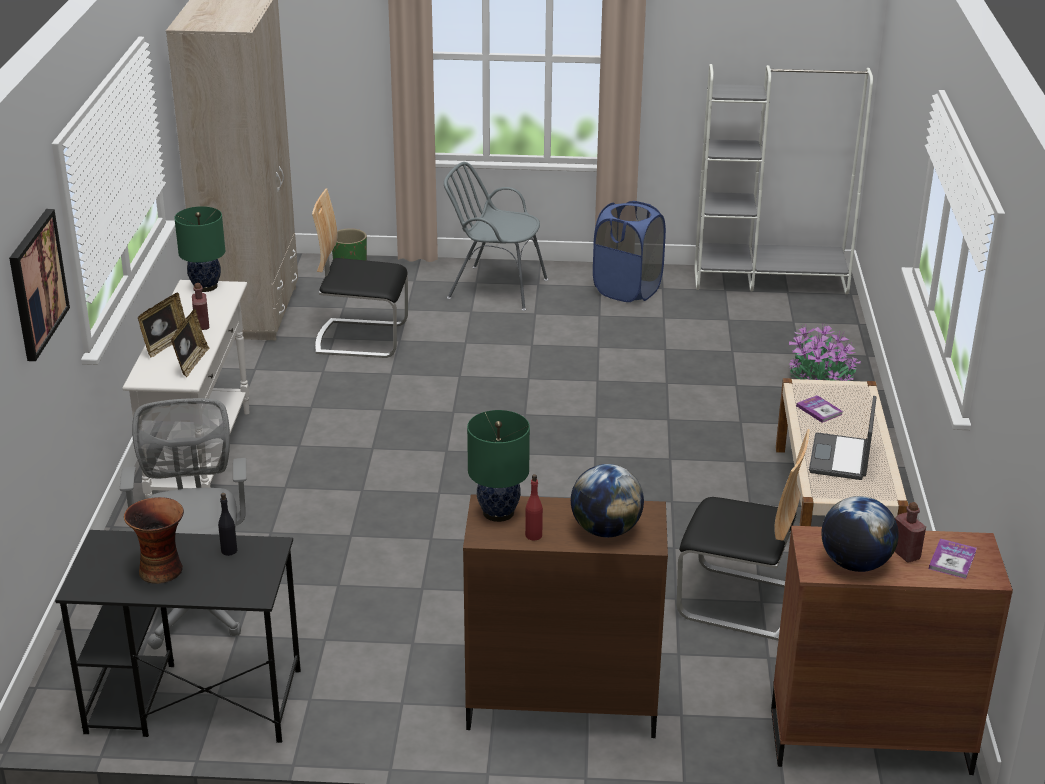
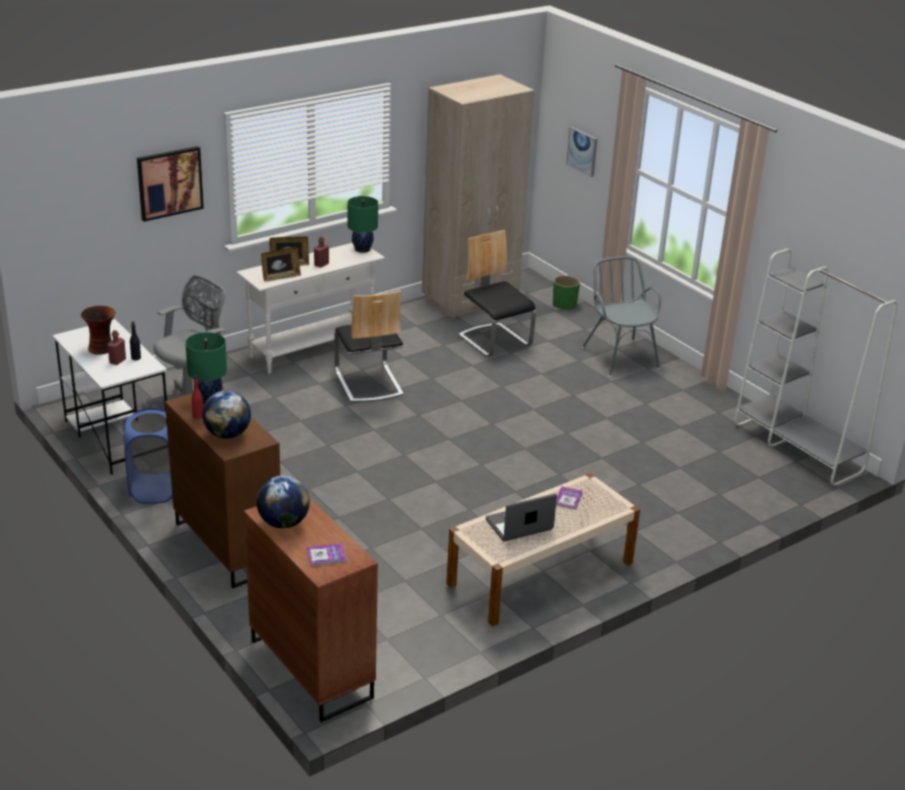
camera: 50 degrees right, 0 degrees up
black desk [55,530,301,743] -> white desk [52,319,167,475]
blue laundry basket [593,201,666,302] -> blue laundry basket moved to [124,408,172,504]
chair [677,429,810,640] -> chair moved to [334,290,404,402]
potted plant [788,324,861,381] -> none
red bottle [894,502,926,563] -> red bottle moved to [107,330,126,365]
none -> picture [566,127,597,177]

